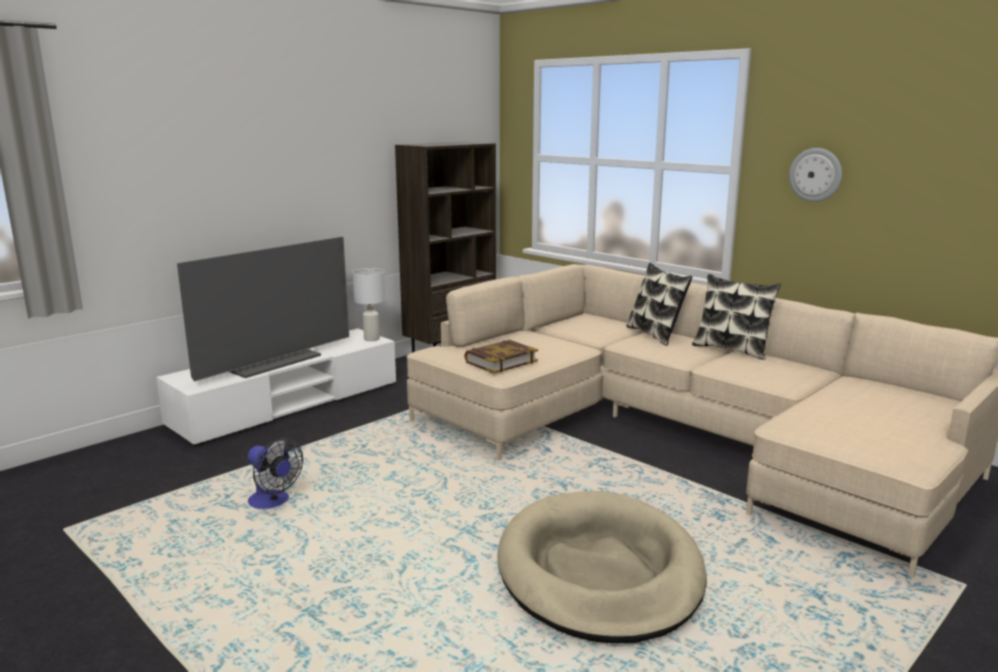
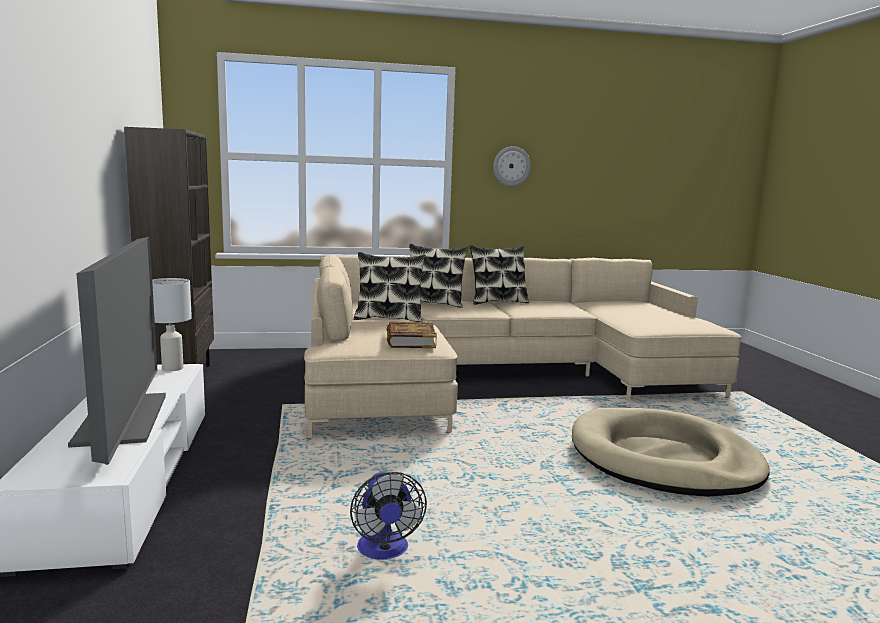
camera: 55 degrees left, 5 degrees down
fan [248,438,303,509] -> fan turned 90 degrees clockwise [350,472,427,560]
none -> pillow [354,252,425,322]

